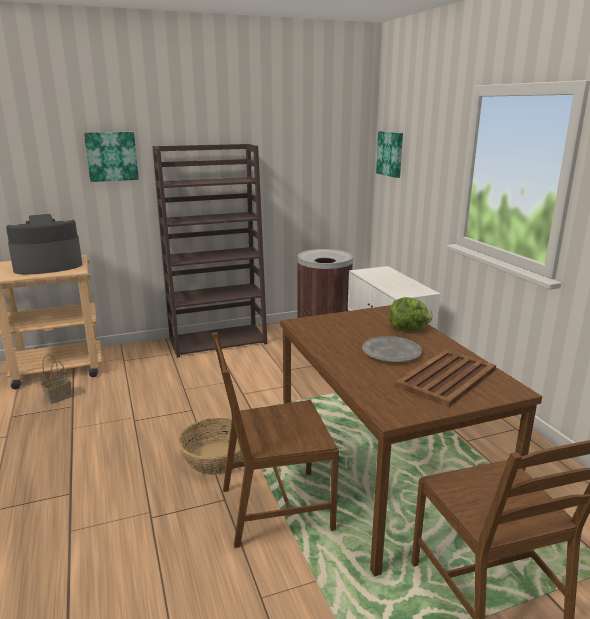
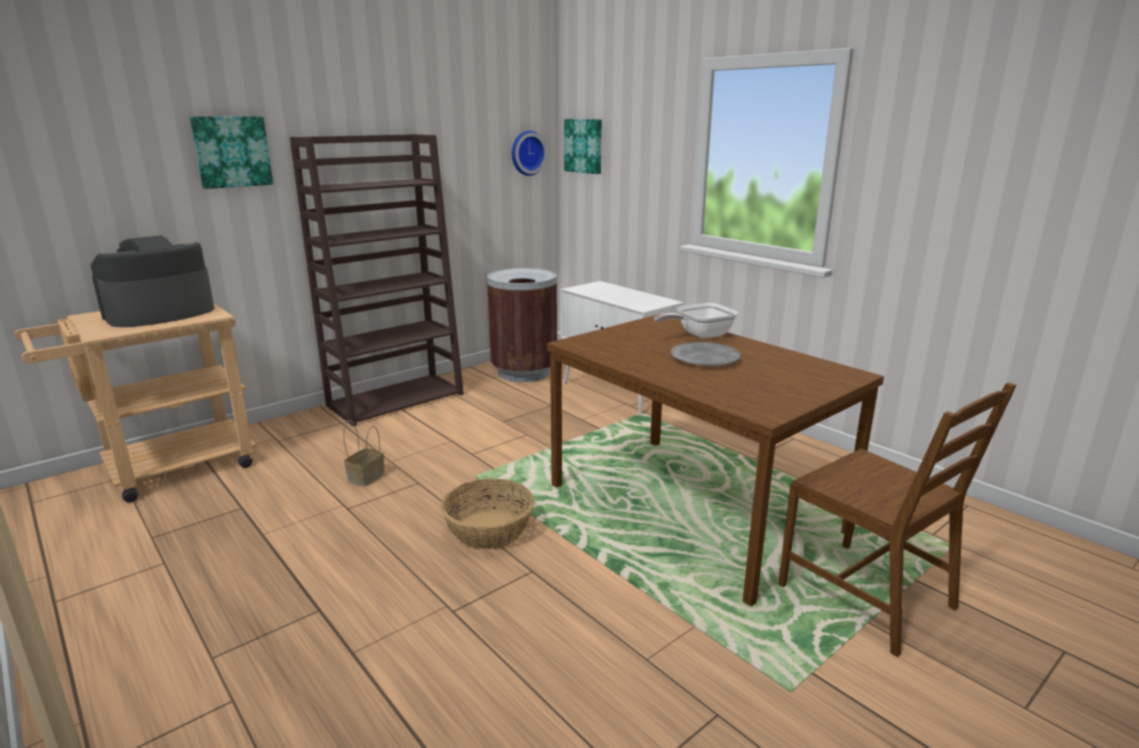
camera: 20 degrees left, 0 degrees up
basket [41,354,72,404] -> basket moved to [343,420,384,487]
brown chair [212,332,339,548] -> none
lettuce [389,297,433,331] -> frying pan [654,303,738,339]
brown tray [395,349,496,407] -> none
none -> wall clock [512,131,547,176]

